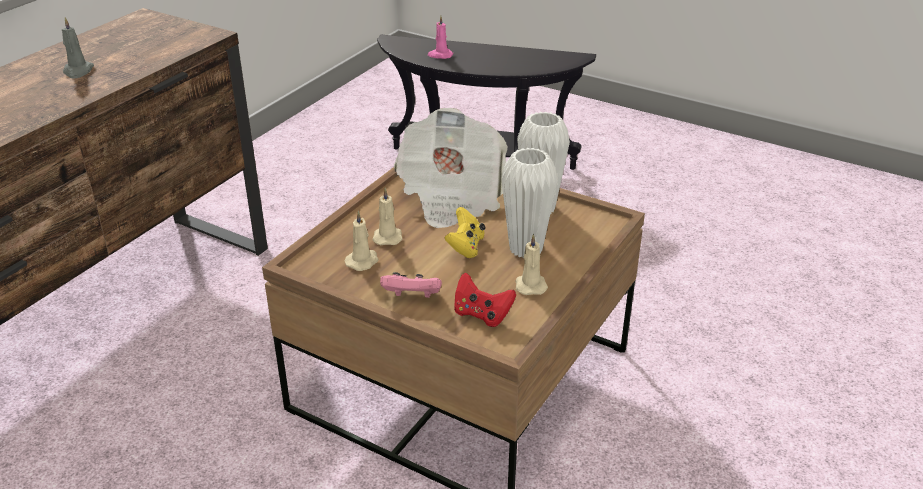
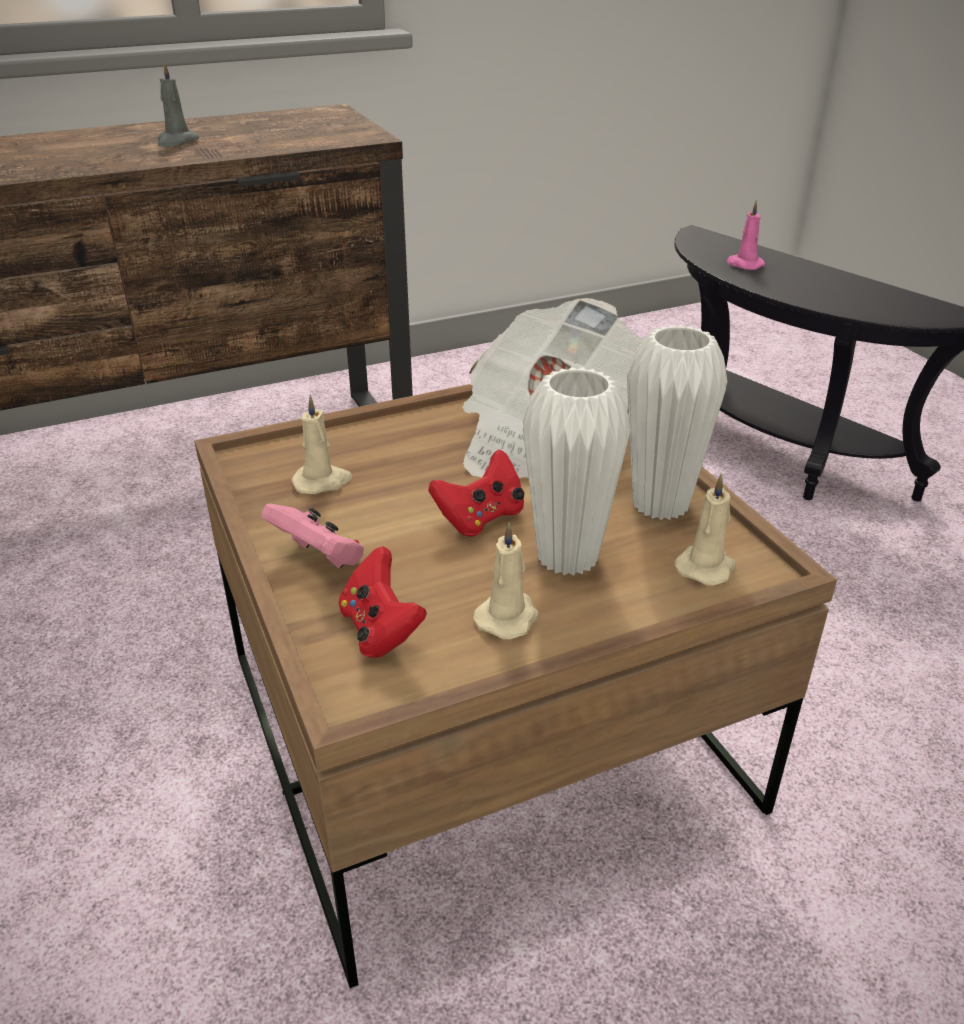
camera: 35 degrees right, 0 degrees up
beige candle [372,188,403,245] -> beige candle moved to [674,473,736,586]
yellow game controller [444,207,485,258] -> red game controller [428,449,524,537]

